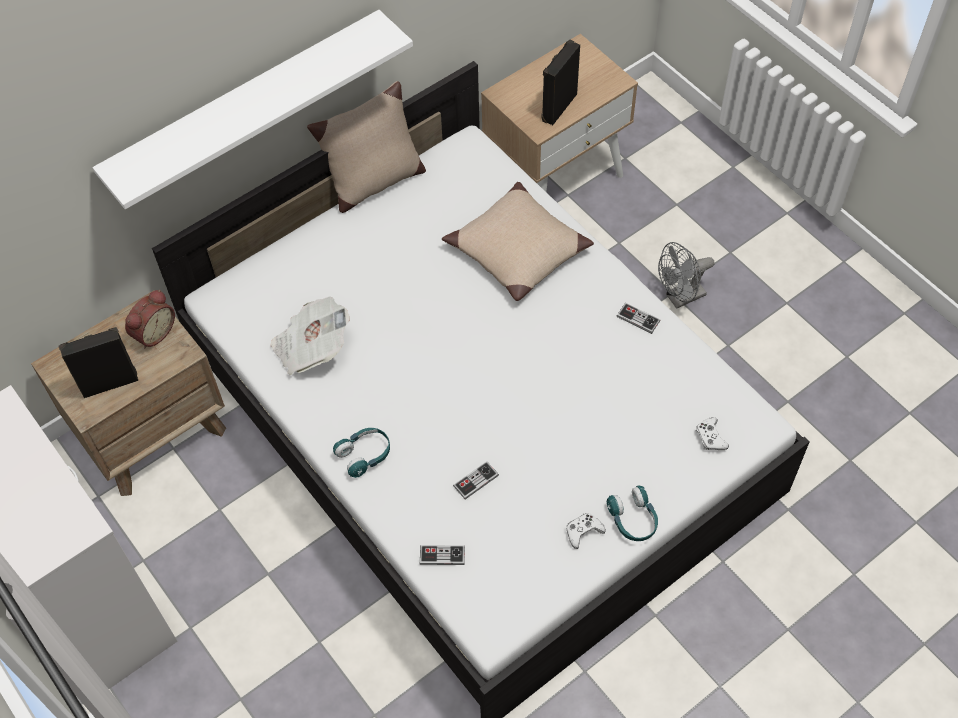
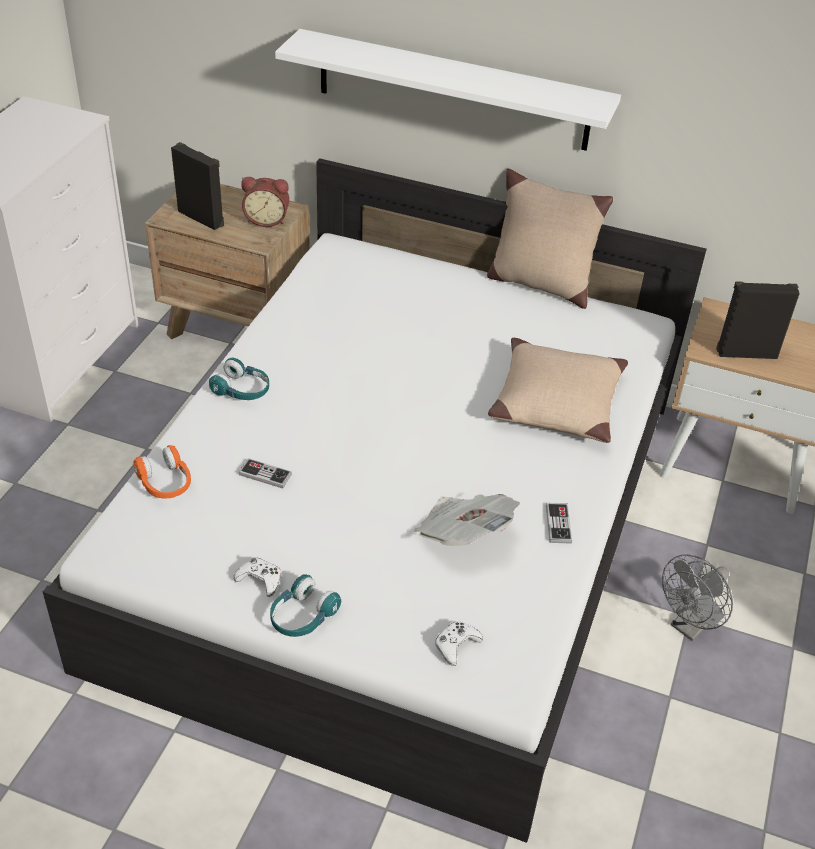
camera: 55 degrees right, 15 degrees down
newspaper [270,296,350,375] -> newspaper moved to [414,494,520,546]
game controller [420,545,465,565] -> orange headphones [134,445,191,499]
grey fan [658,242,714,309] -> grey fan turned 75 degrees counterclockwise [662,554,733,641]

